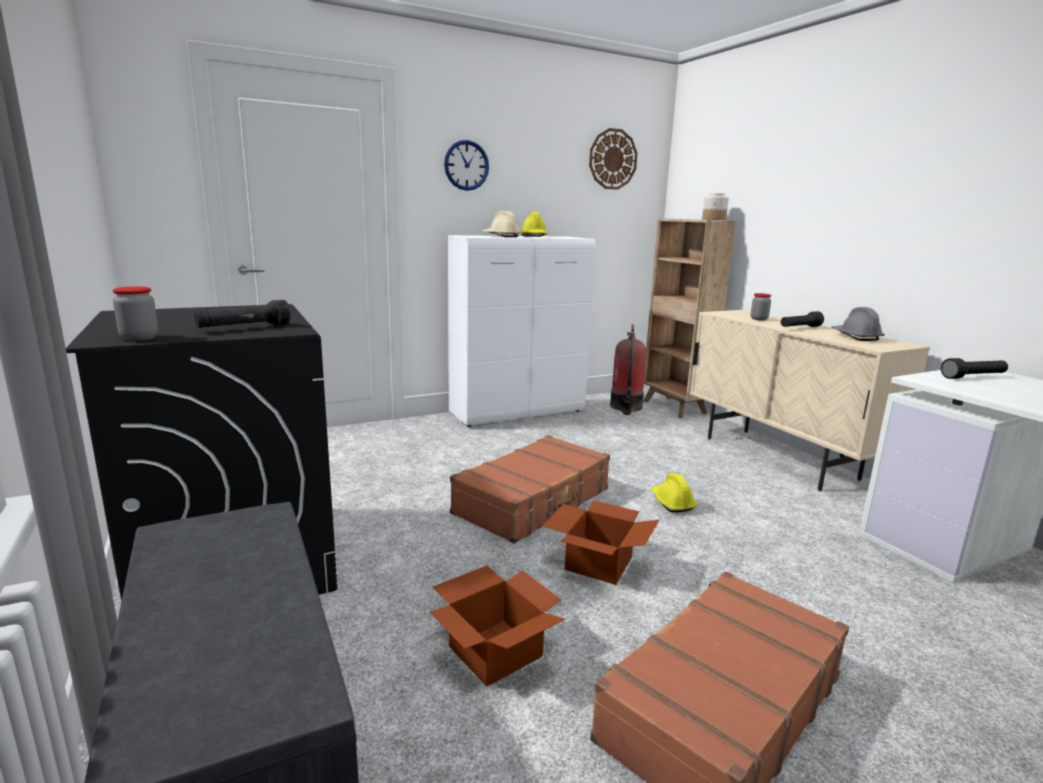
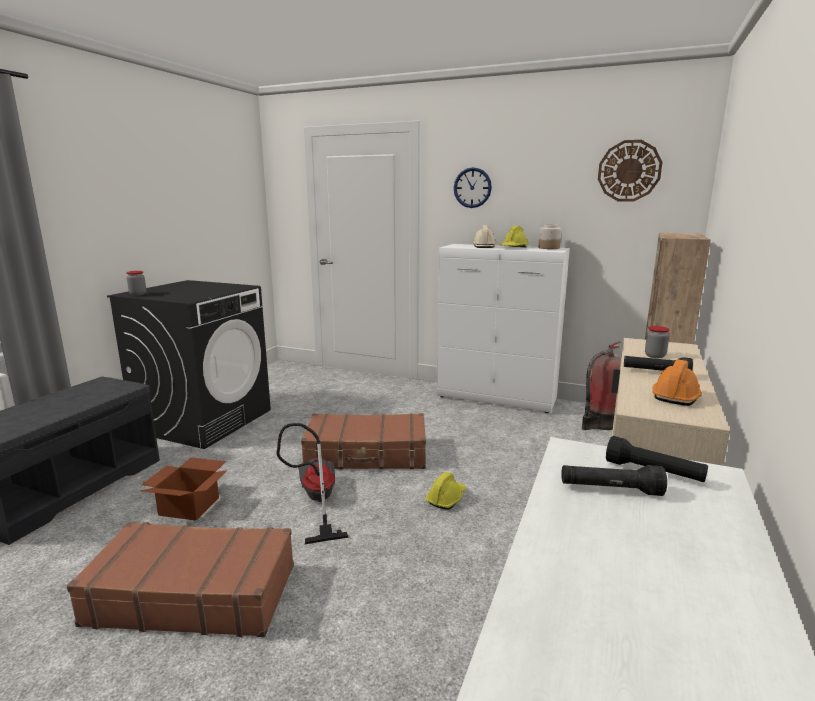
camera: 50 degrees right, 0 degrees up
black flashlight [194,300,290,328] -> black flashlight moved to [561,465,667,496]
cardboard box [543,500,659,585] -> vacuum cleaner [276,423,349,544]
jar [702,193,729,220] -> jar moved to [538,224,561,249]
grey hard hat [831,307,885,341] -> orange hard hat [652,359,702,406]

